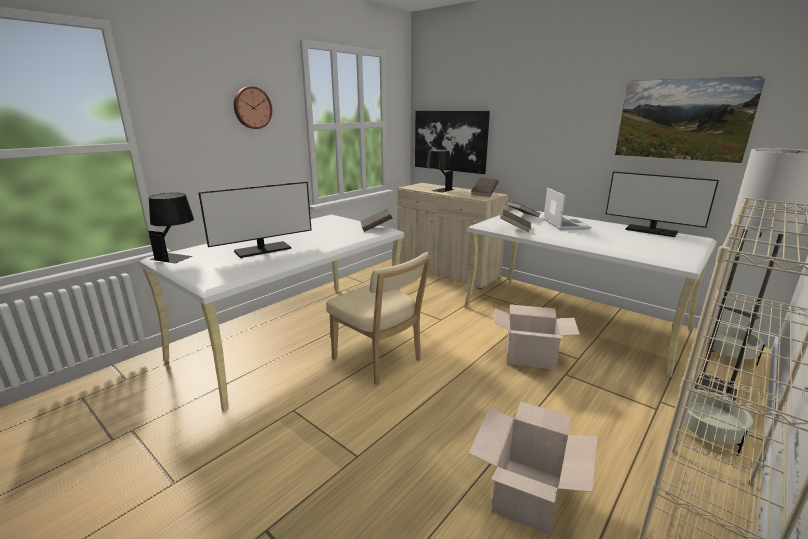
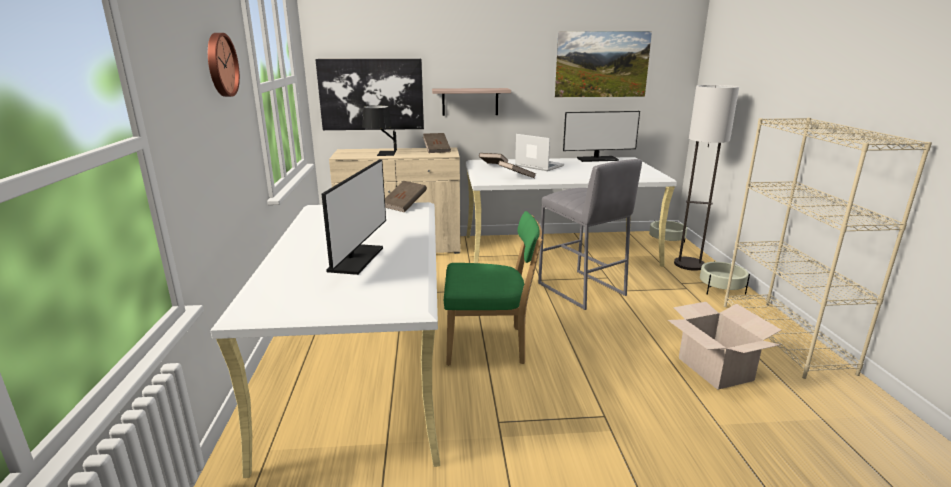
camera: 45 degrees left, 0 degrees up
black table lamp [148,193,194,263] -> none
beige chair [327,252,431,385] -> green chair [444,211,543,366]
cardboard box [494,304,580,370] -> grey stool [538,159,642,310]
none -> shelf [432,88,511,116]

